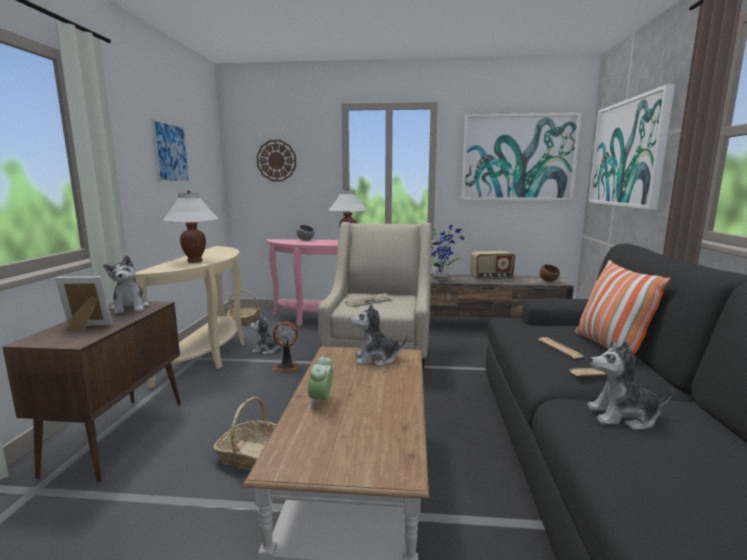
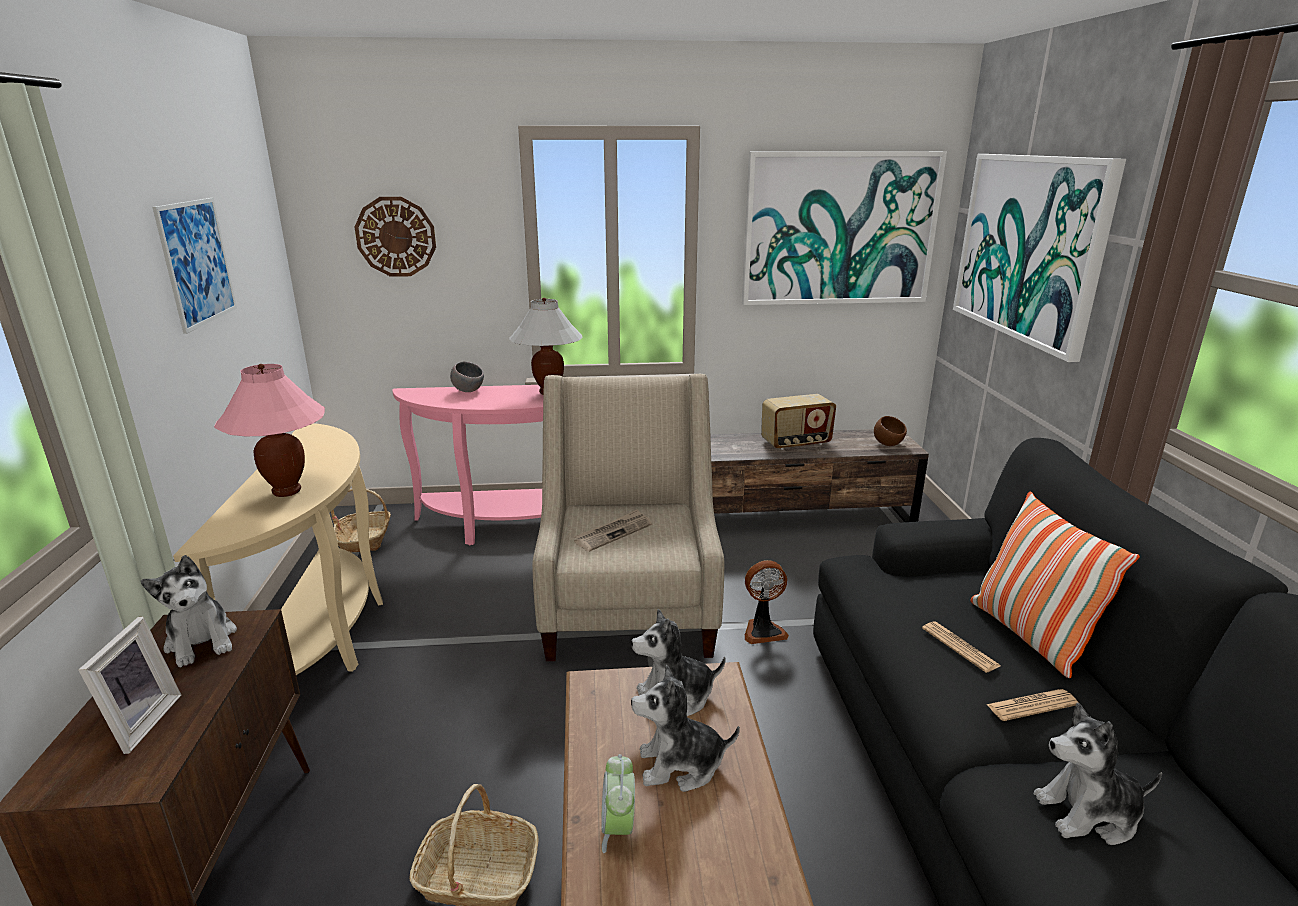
camera: 10 degrees left, 10 degrees up
picture frame [55,276,113,331] -> picture frame turned 105 degrees clockwise [78,617,181,754]
white table lamp [163,190,219,263] -> pink table lamp [214,364,325,497]
plush toy [250,316,284,354] -> plush toy moved to [631,665,740,792]
fan [272,322,299,372] -> fan moved to [745,560,789,644]
potted plant [431,225,465,280] -> none

